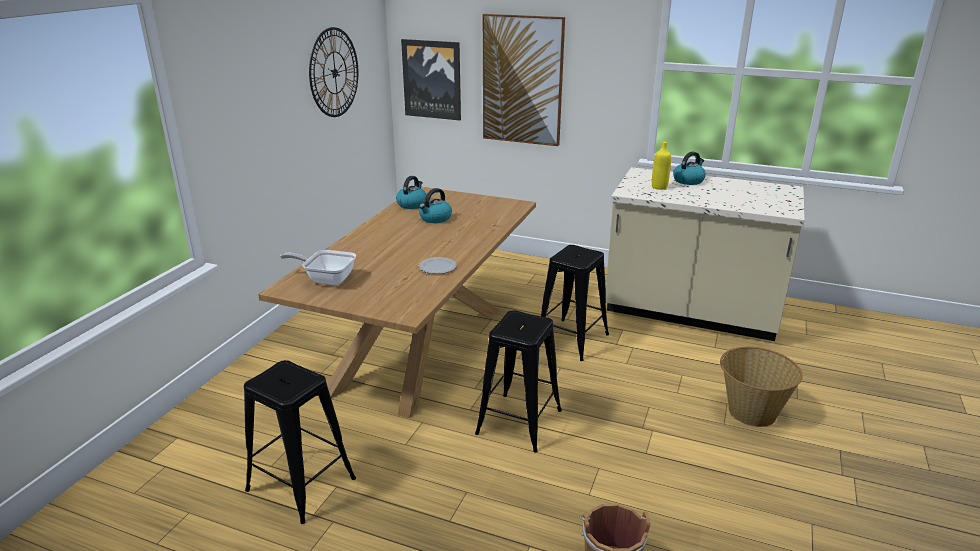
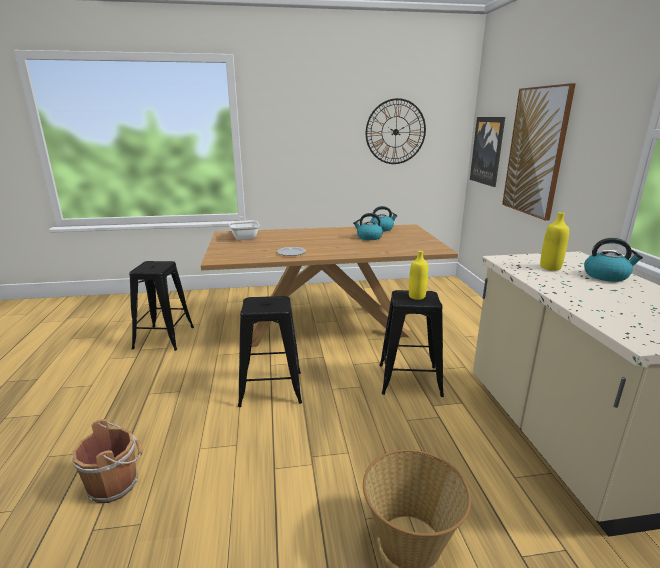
camera: 60 degrees right, 5 degrees down
none -> yellow bottle [409,251,428,300]

